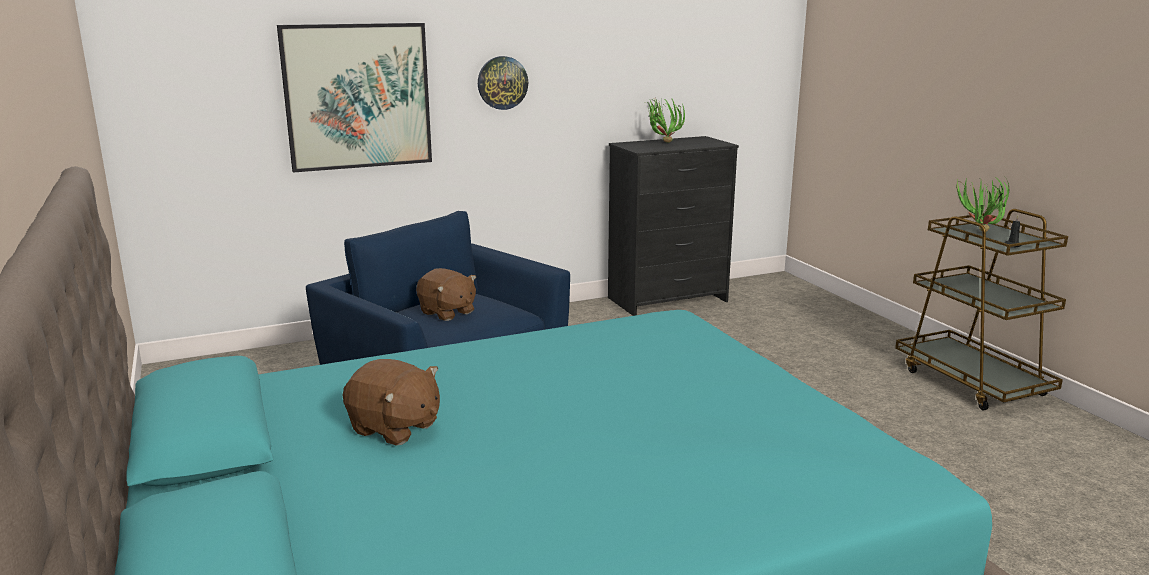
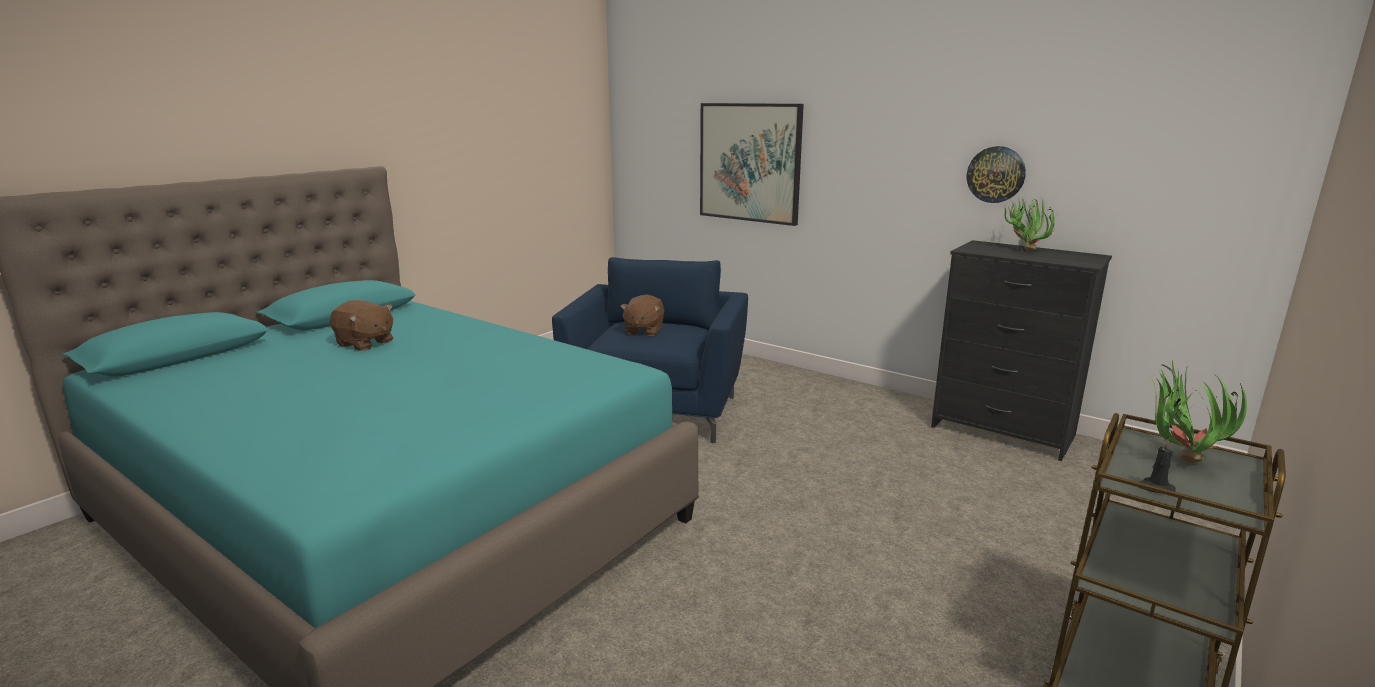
camera: 60 degrees right, 0 degrees up
brown plush toy [343,359,440,445] -> brown plush toy turned 60 degrees counterclockwise [330,300,393,351]
wall clock [478,56,528,110] -> wall clock moved to [967,146,1026,203]

